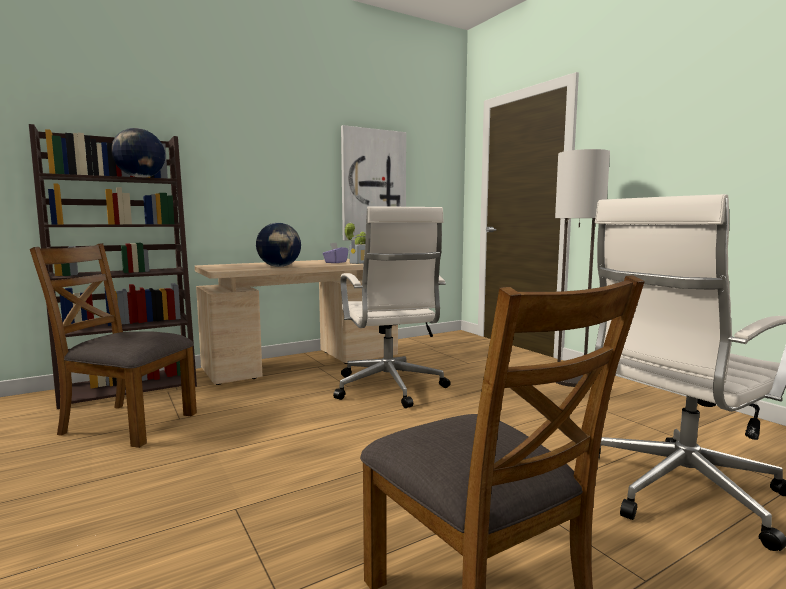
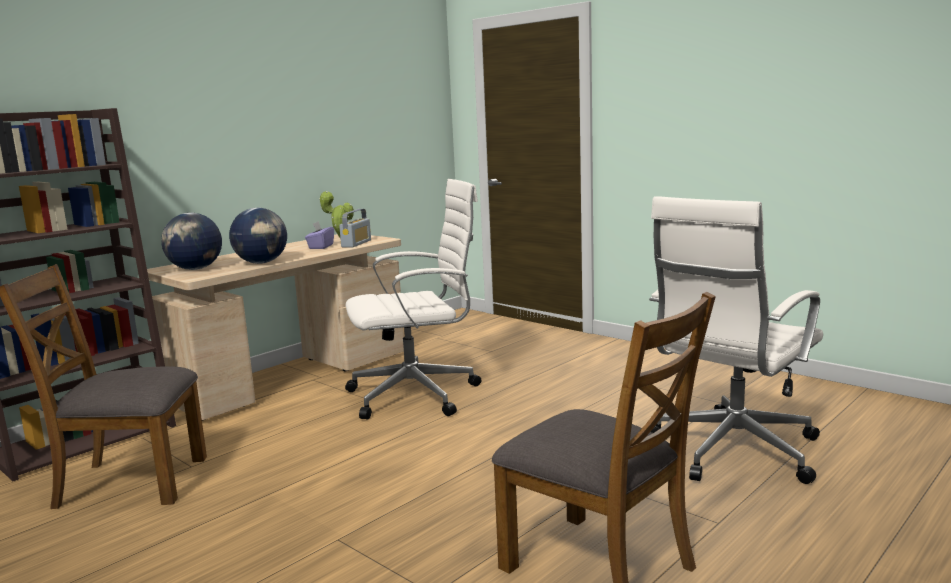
camera: 15 degrees left, 5 degrees up
globe [111,128,165,178] -> globe moved to [161,213,222,270]
white office chair [333,206,451,408] -> white office chair turned 75 degrees counterclockwise [345,179,481,419]
picture [341,125,406,241] -> none
floor lamp [555,149,610,387] -> none

